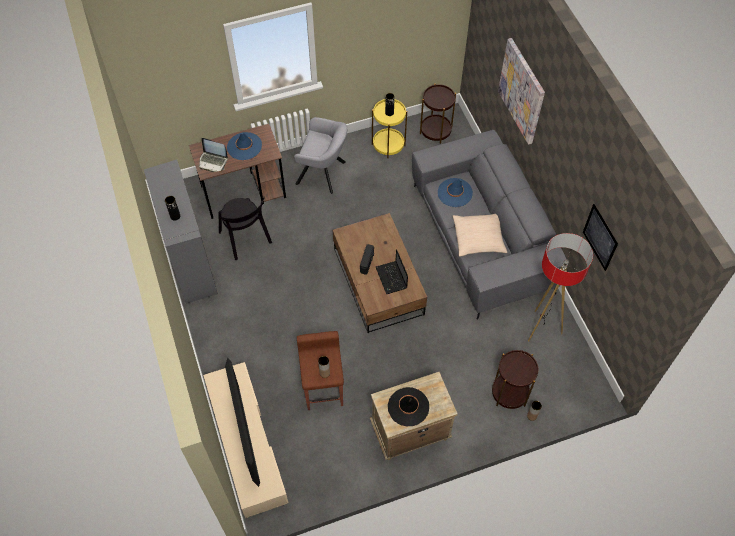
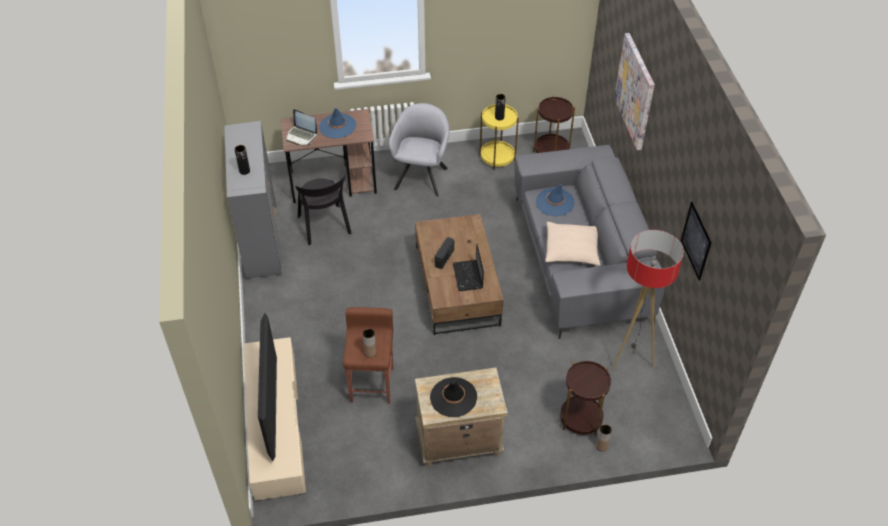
camera: 10 degrees right, 10 degrees down
grey armchair [294,117,347,194] -> grey armchair turned 105 degrees counterclockwise [389,103,450,197]

